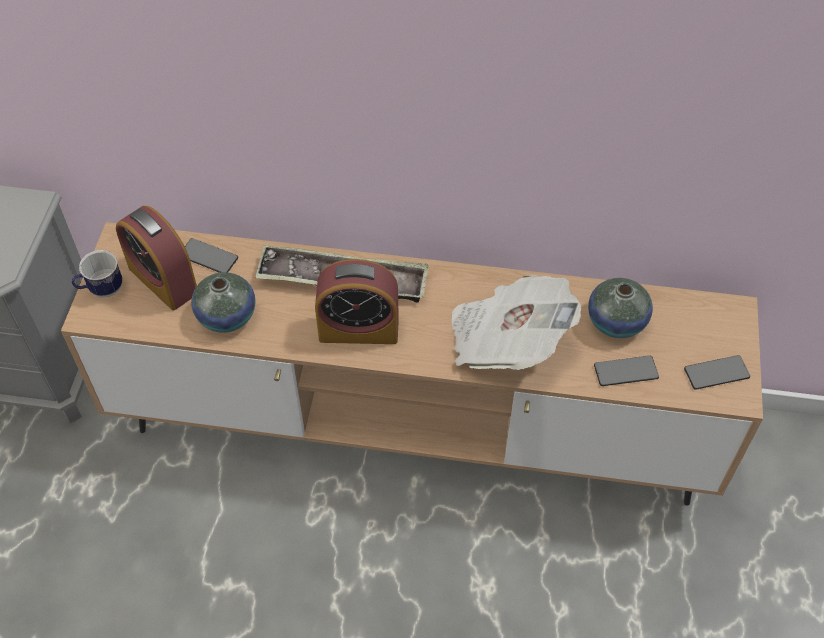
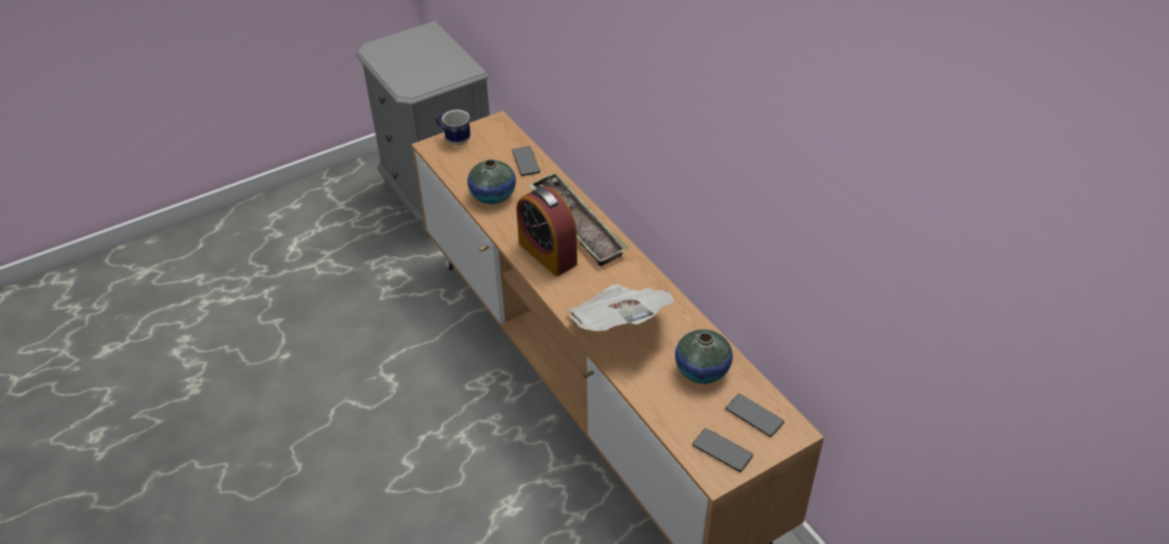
camera: 50 degrees right, 10 degrees down
alarm clock [116,206,197,310] -> none
phone [594,356,659,386] -> phone moved to [725,394,784,437]

